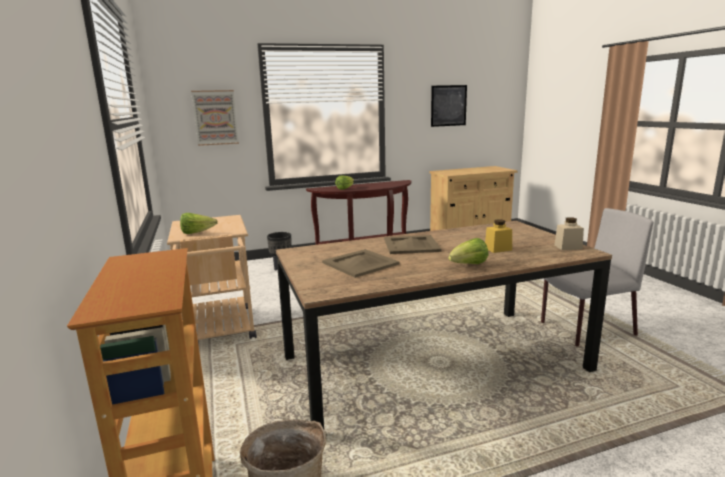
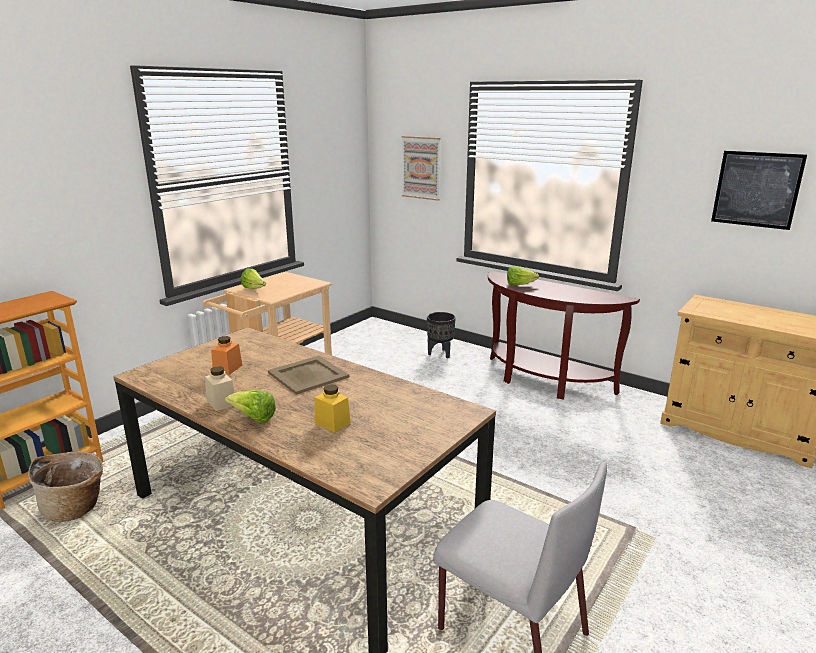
camera: 55 degrees right, 5 degrees up
beige tray [322,249,400,278] -> orange jar [211,336,242,375]
beige jar [554,217,584,250] -> beige jar moved to [205,366,235,411]

